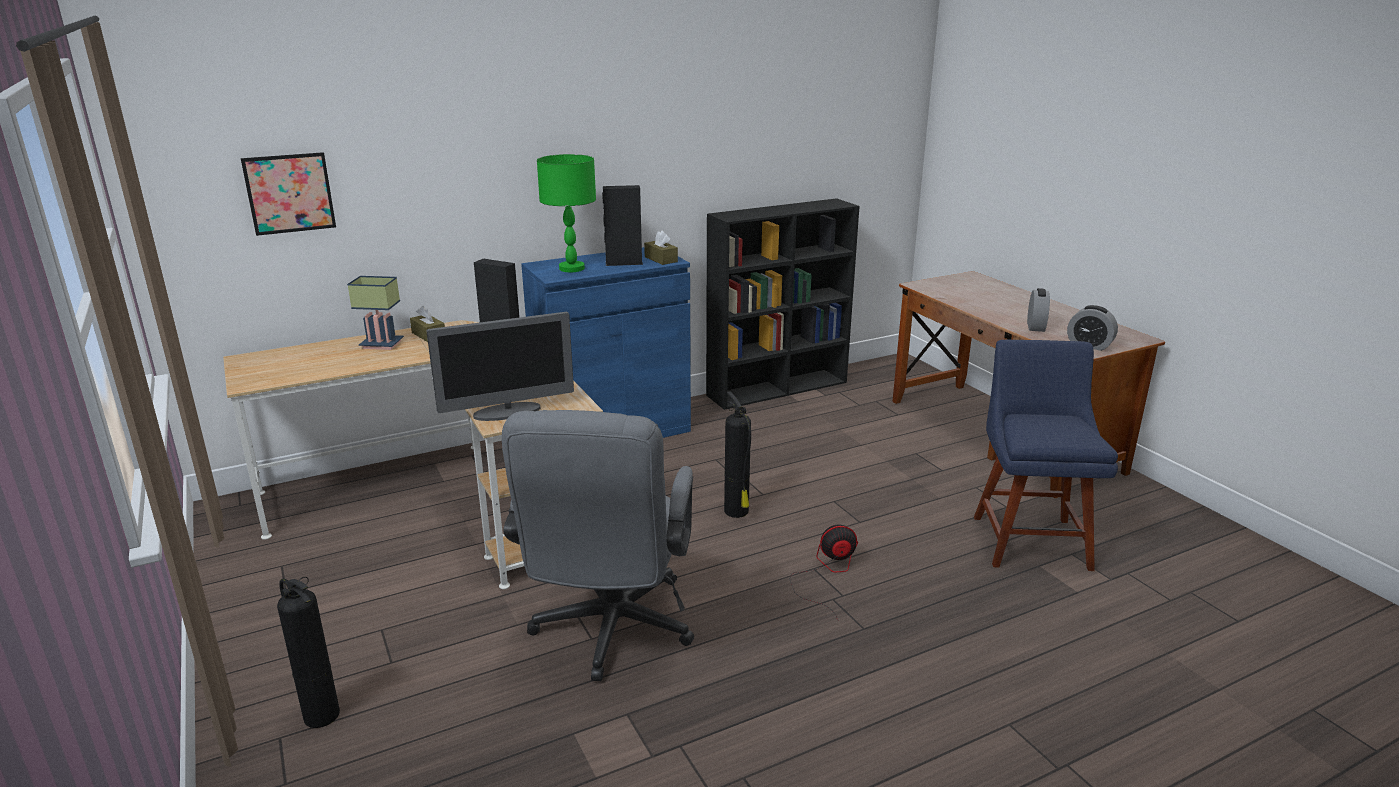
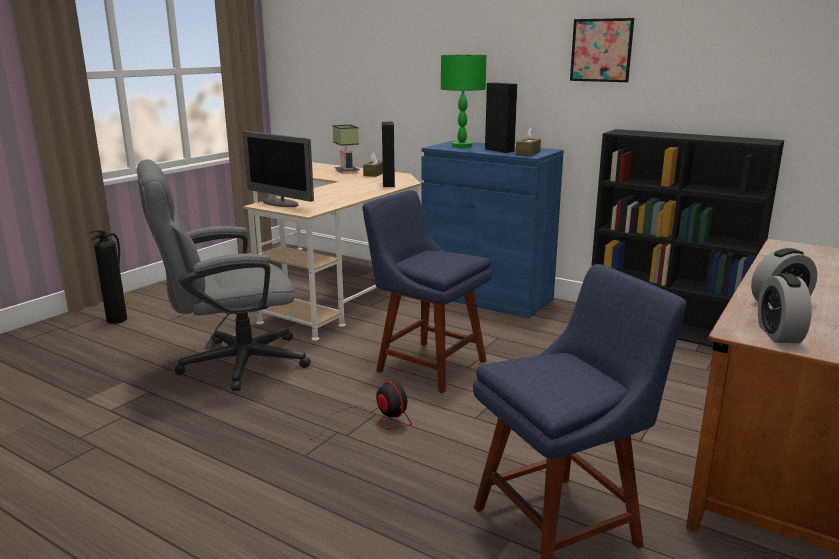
camera: 60 degrees right, 5 degrees down
picture [241,152,336,236] -> picture moved to [570,18,634,82]
fire extinguisher [724,391,751,518] -> blue chair [362,190,492,393]

